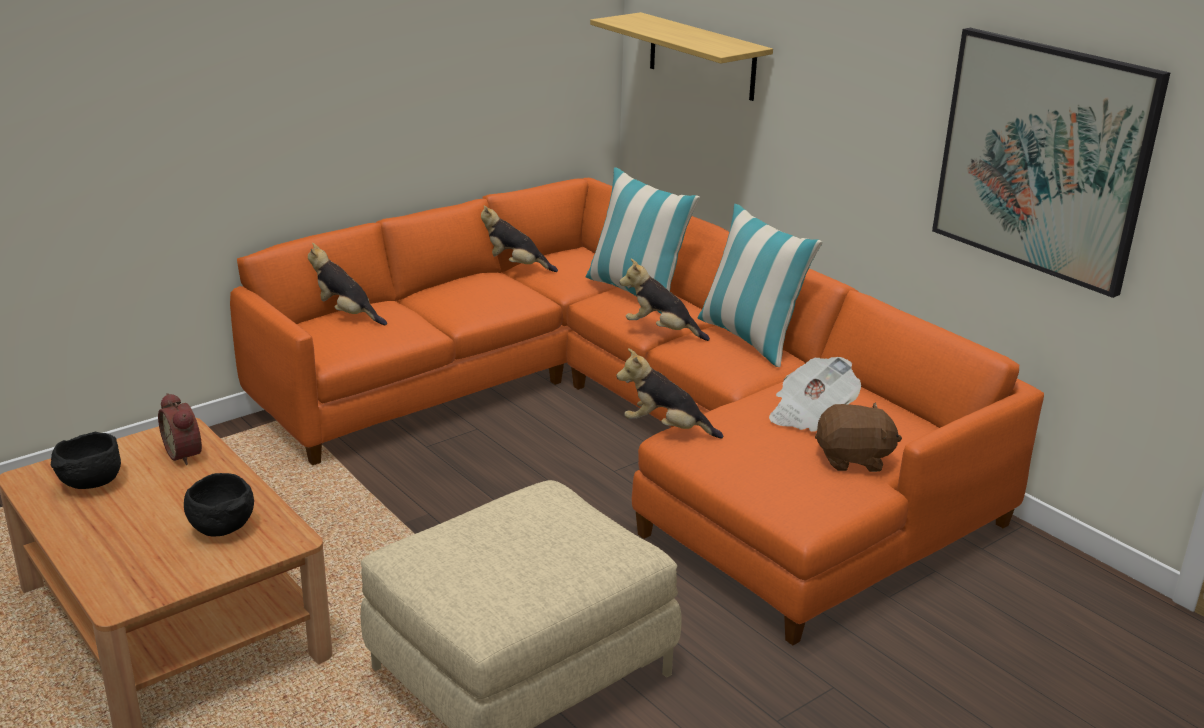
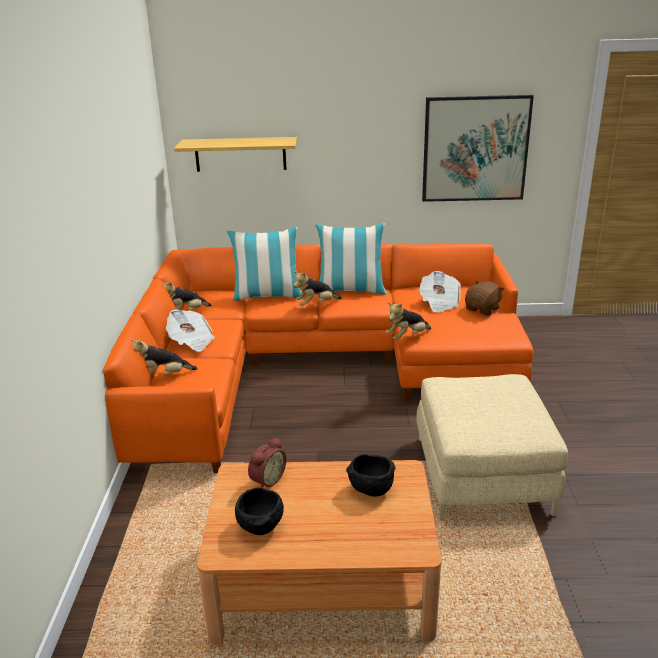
camera: 50 degrees left, 0 degrees up
alarm clock [158,393,202,465] -> alarm clock turned 60 degrees counterclockwise [248,437,286,488]
none -> newspaper [166,309,215,352]

